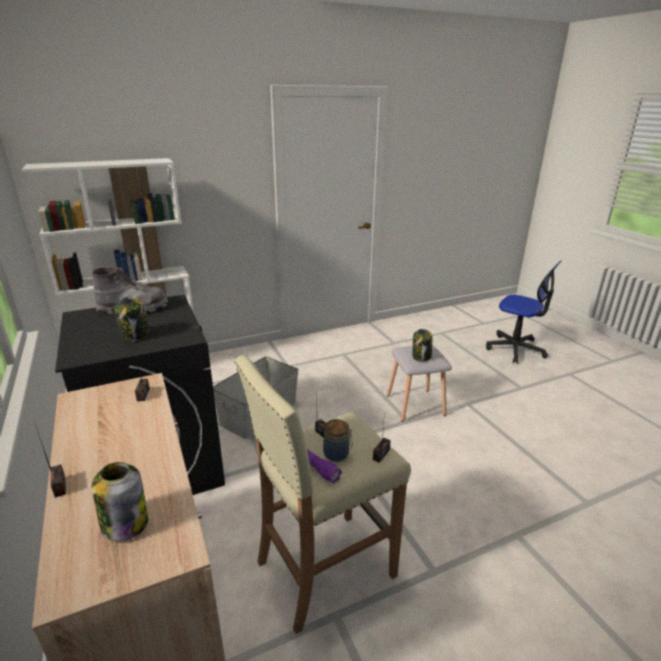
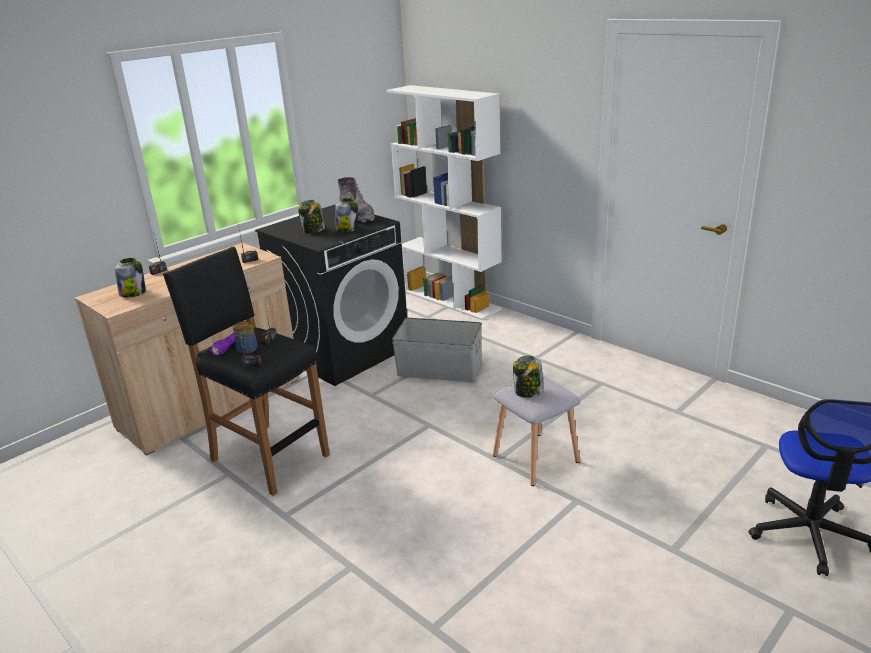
camera: 70 degrees right, 0 degrees up
beige stool [234,355,411,634] -> black stool [163,247,330,496]
none -> jar [335,198,358,232]

